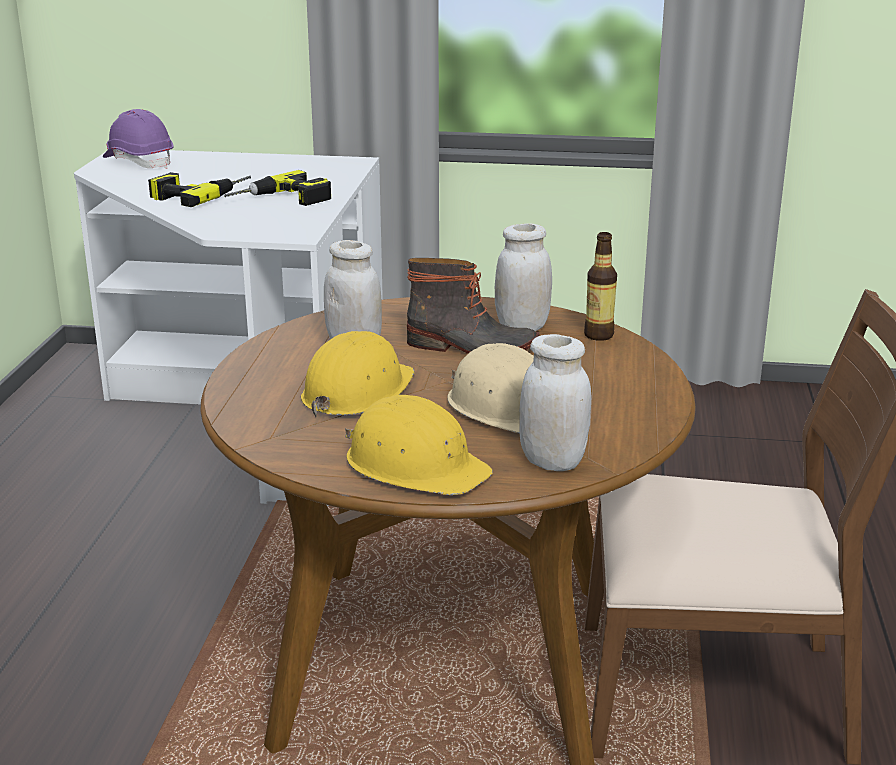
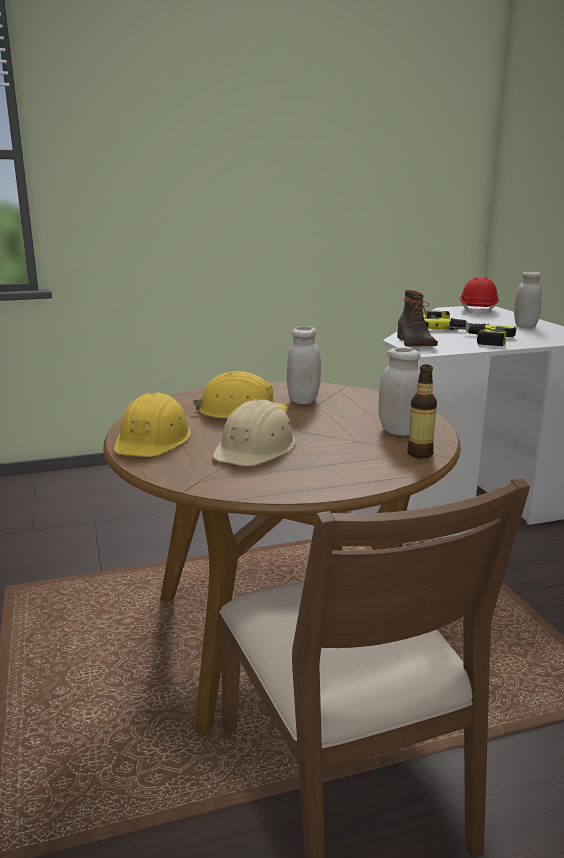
camera: 65 degrees right, 5 degrees down
purple hard hat [103,109,173,169] -> red hard hat [459,277,499,316]
boot [407,258,540,354] -> boot moved to [397,290,438,347]
white jar [519,334,591,471] -> white jar moved to [514,271,542,328]

